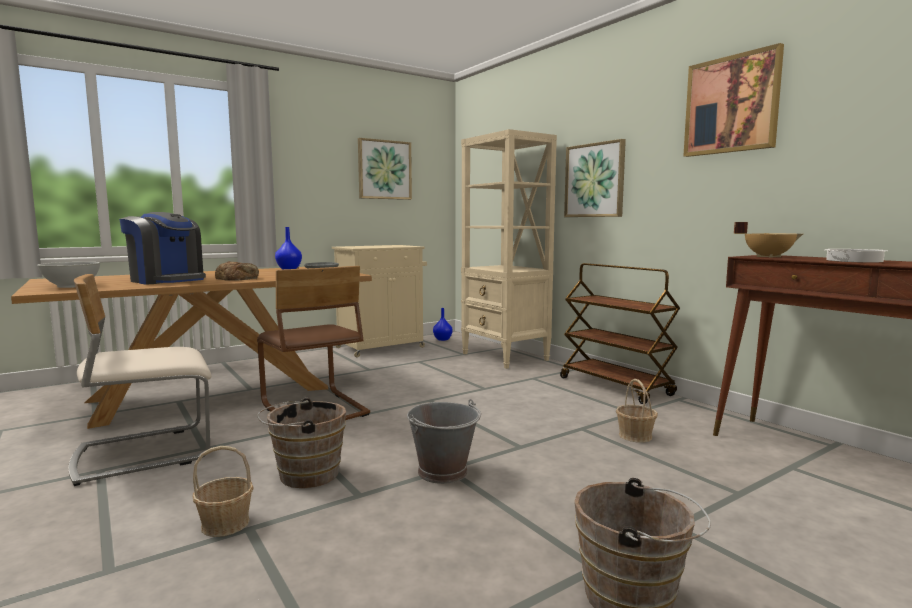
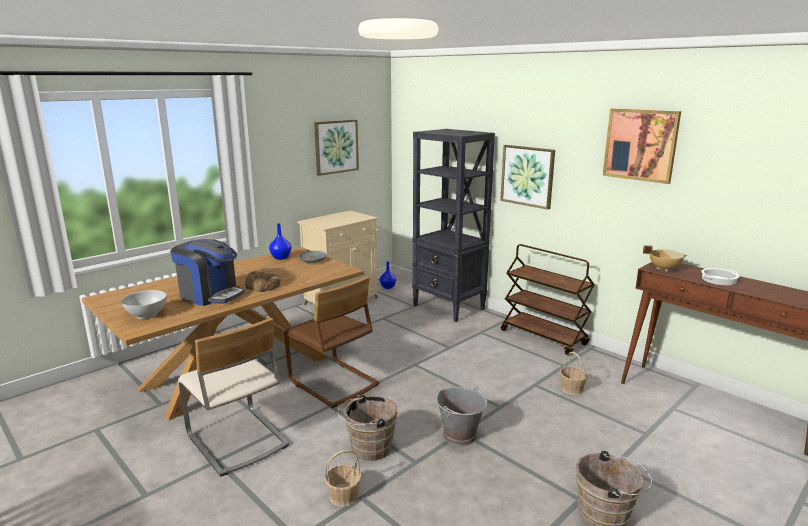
camera: 10 degrees left, 10 degrees up
beige chair [68,274,211,486] -> beige chair turned 90 degrees counterclockwise [178,318,290,476]
beige bookcase [461,129,557,369] -> black bookcase [412,129,495,322]

